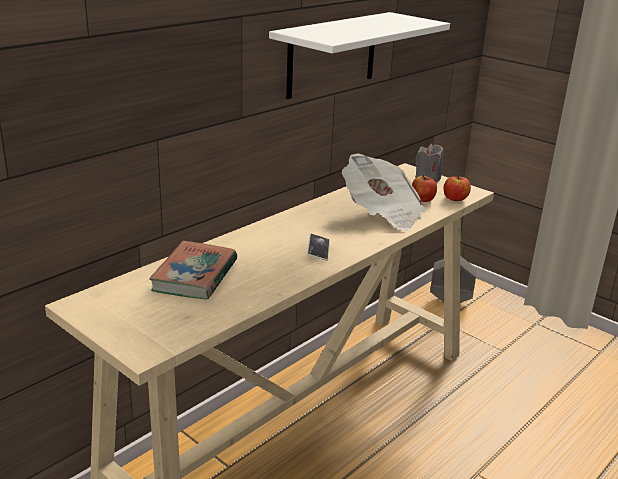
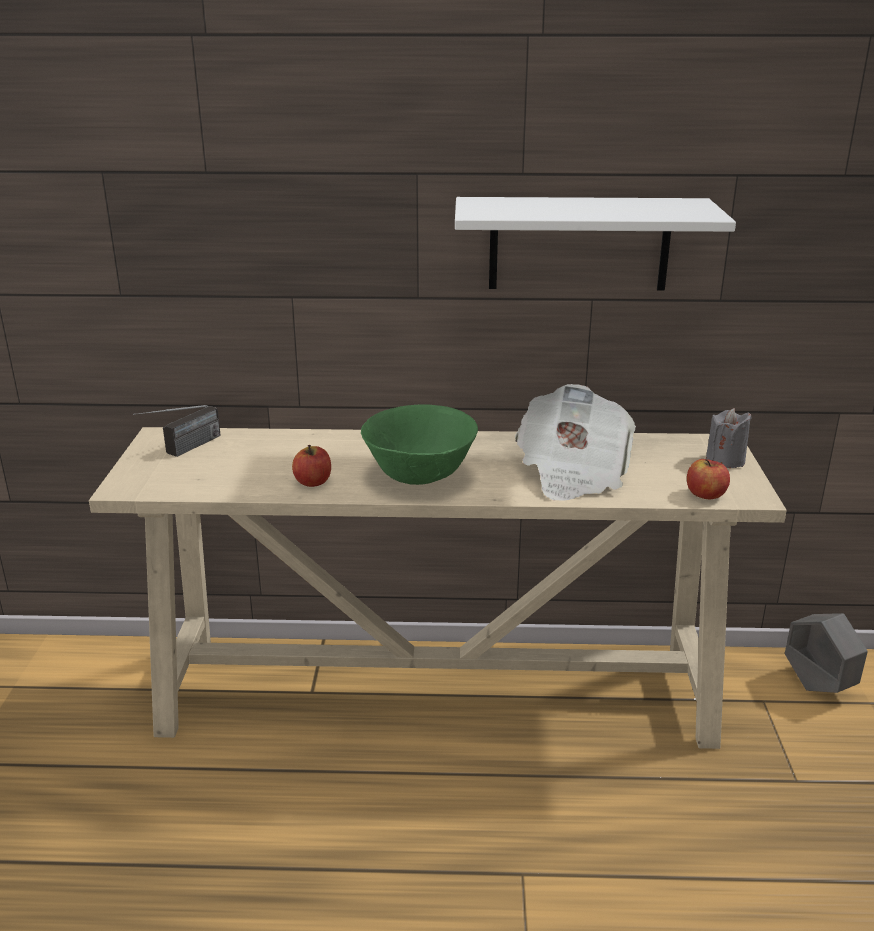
camera: 50 degrees right, 0 degrees up
book [149,241,237,300] -> none
phone [307,234,330,261] -> green bowl [361,404,478,485]
apple [412,175,437,202] -> apple moved to [292,445,331,487]
none -> radio [133,405,221,457]

